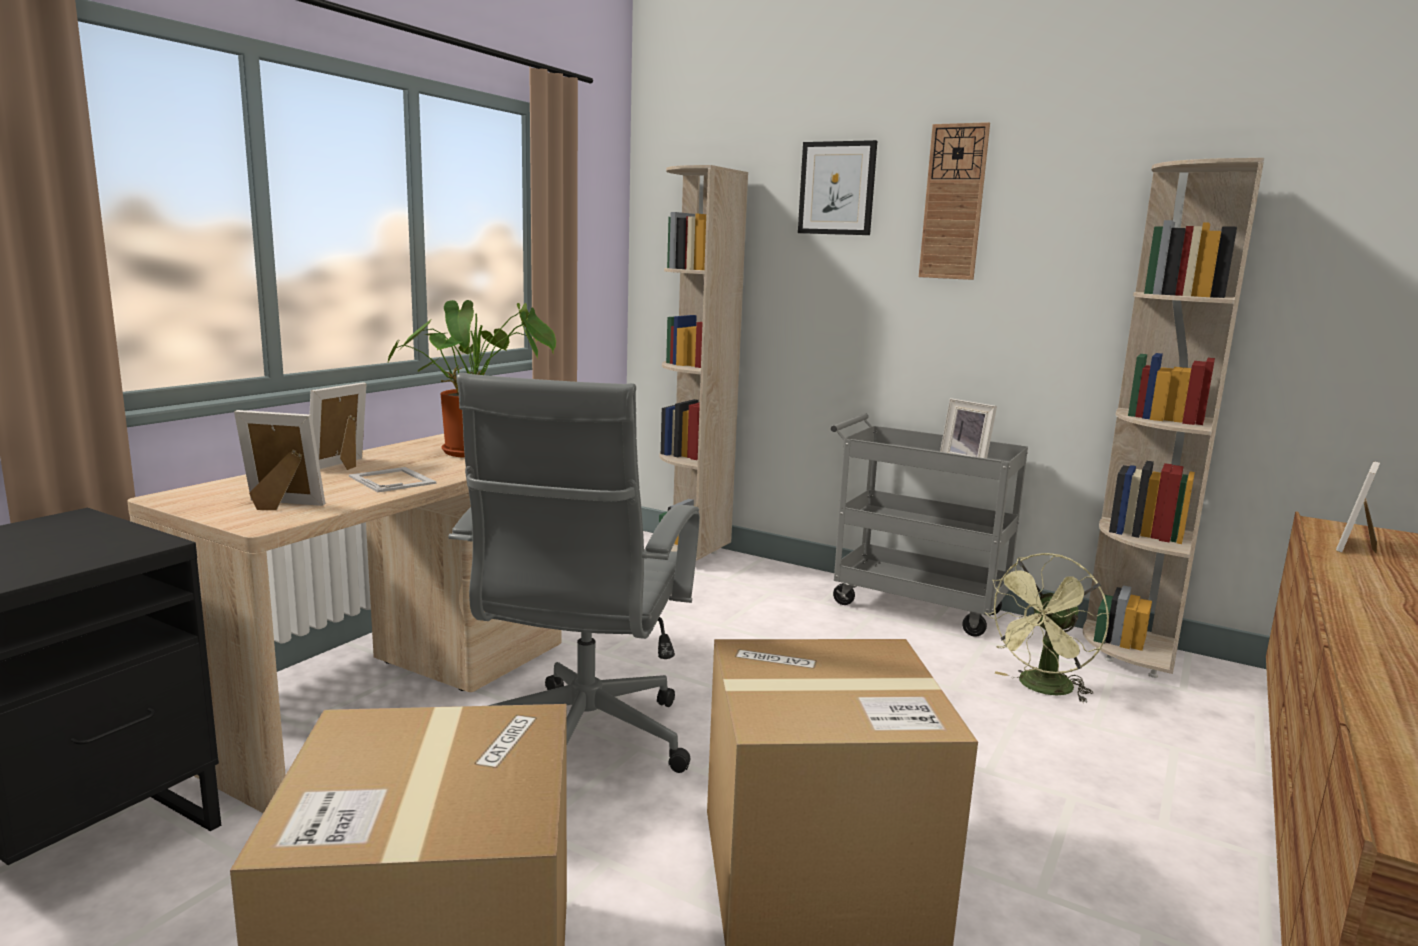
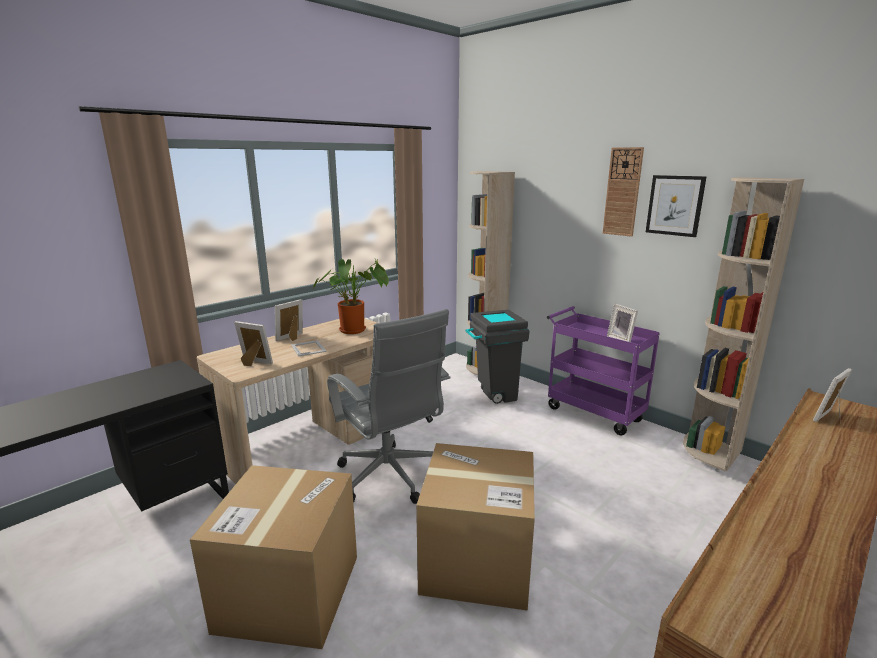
camera: 15 degrees right, 5 degrees up
grey office chair [448,373,700,773] -> grey office chair turned 60 degrees counterclockwise [327,309,451,504]
picture [798,140,877,235] -> picture moved to [646,175,707,237]
grey cart [831,414,1028,637] -> purple cart [547,306,660,435]
green fan [984,553,1109,703] -> none
none -> grey trash can [465,310,530,404]

